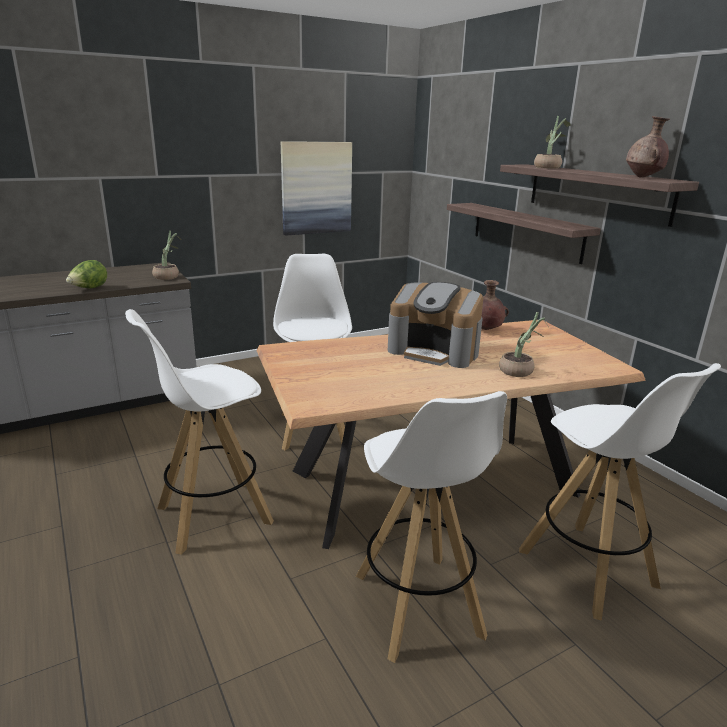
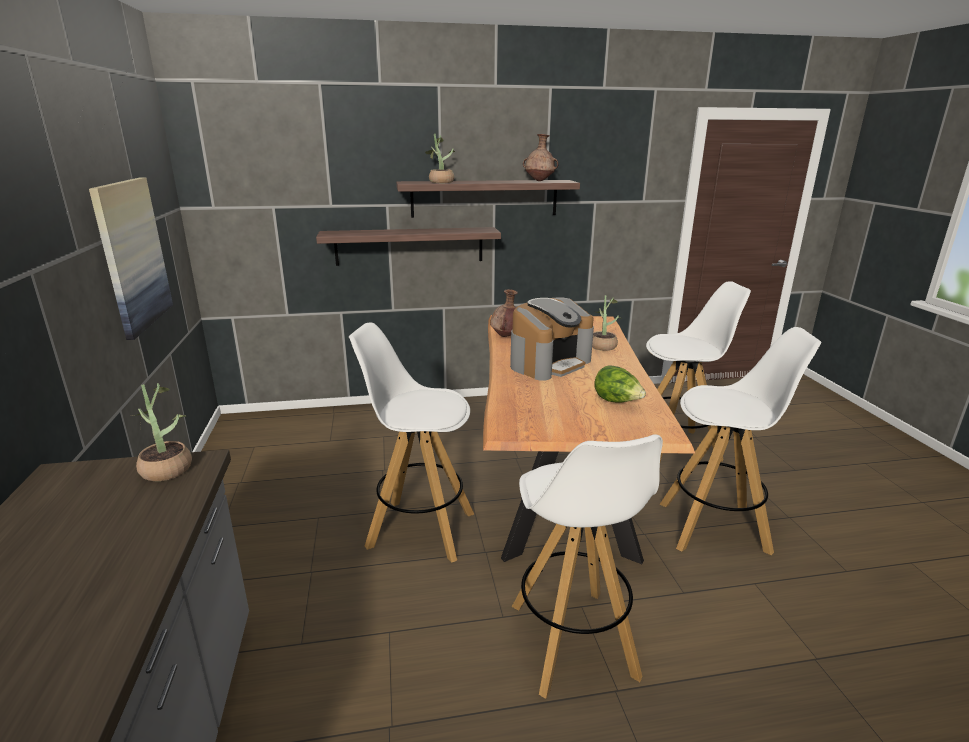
camera: 70 degrees left, 0 degrees up
lettuce [66,260,107,288] -> lettuce moved to [594,365,646,403]

